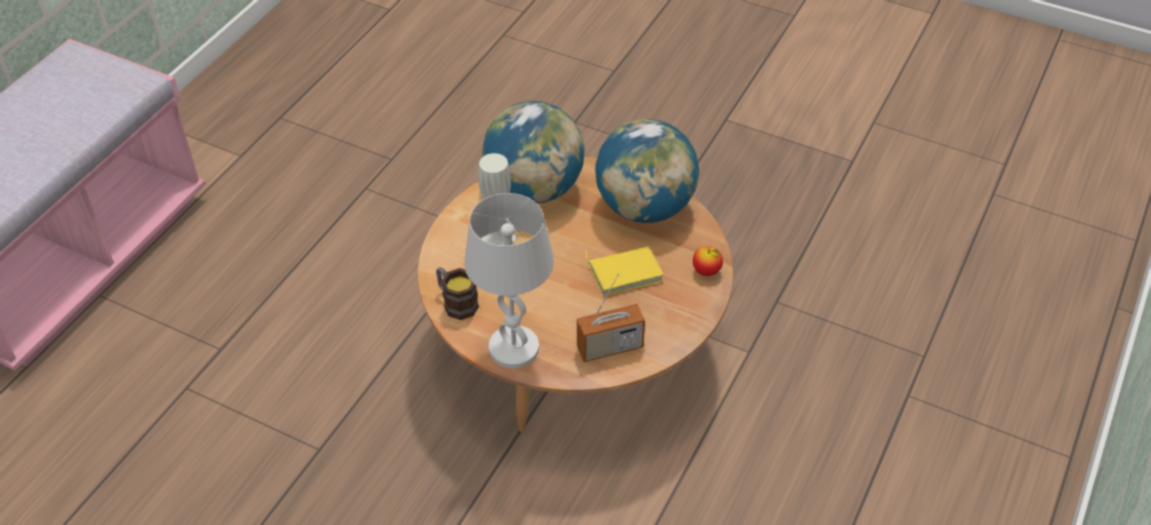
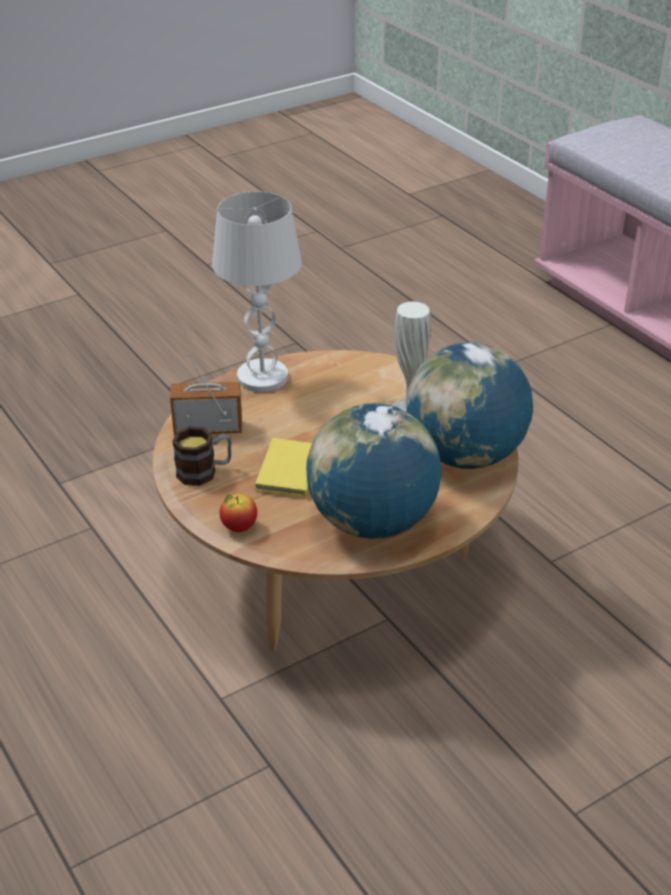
camera: 120 degrees right, 10 degrees down
mug [436,267,479,320] -> mug moved to [172,427,231,486]
radio [577,273,645,362] -> radio turned 75 degrees clockwise [170,354,242,435]

